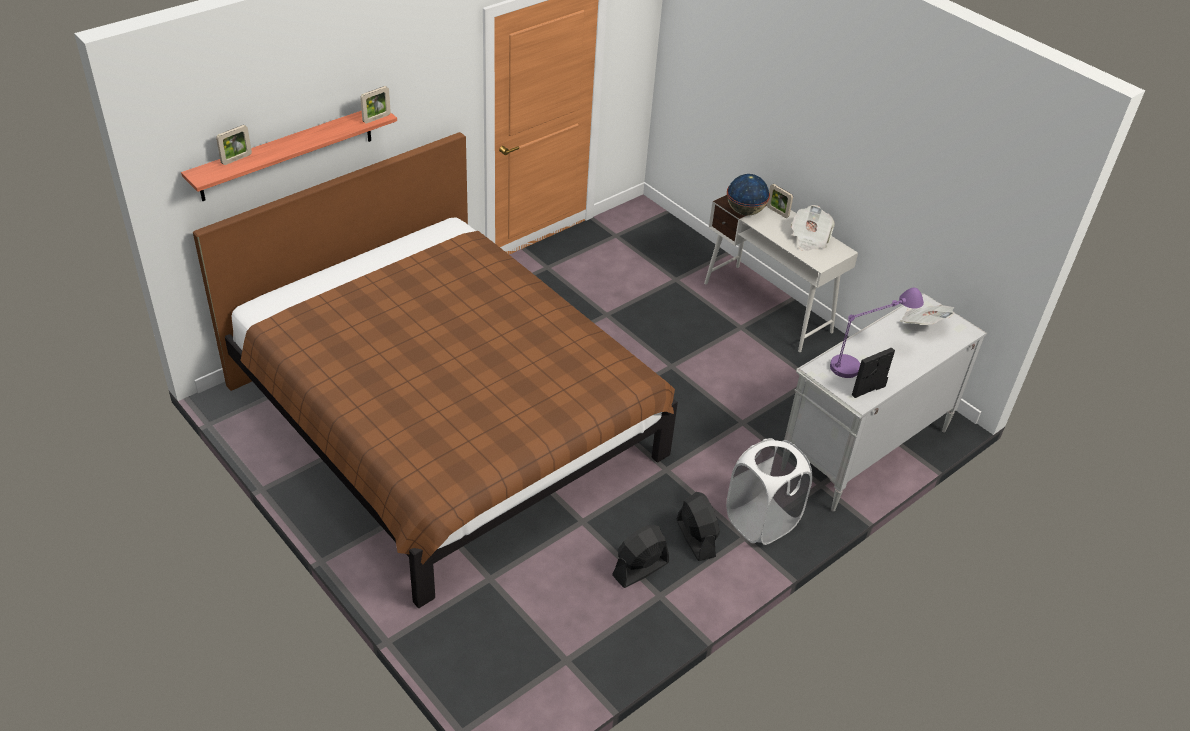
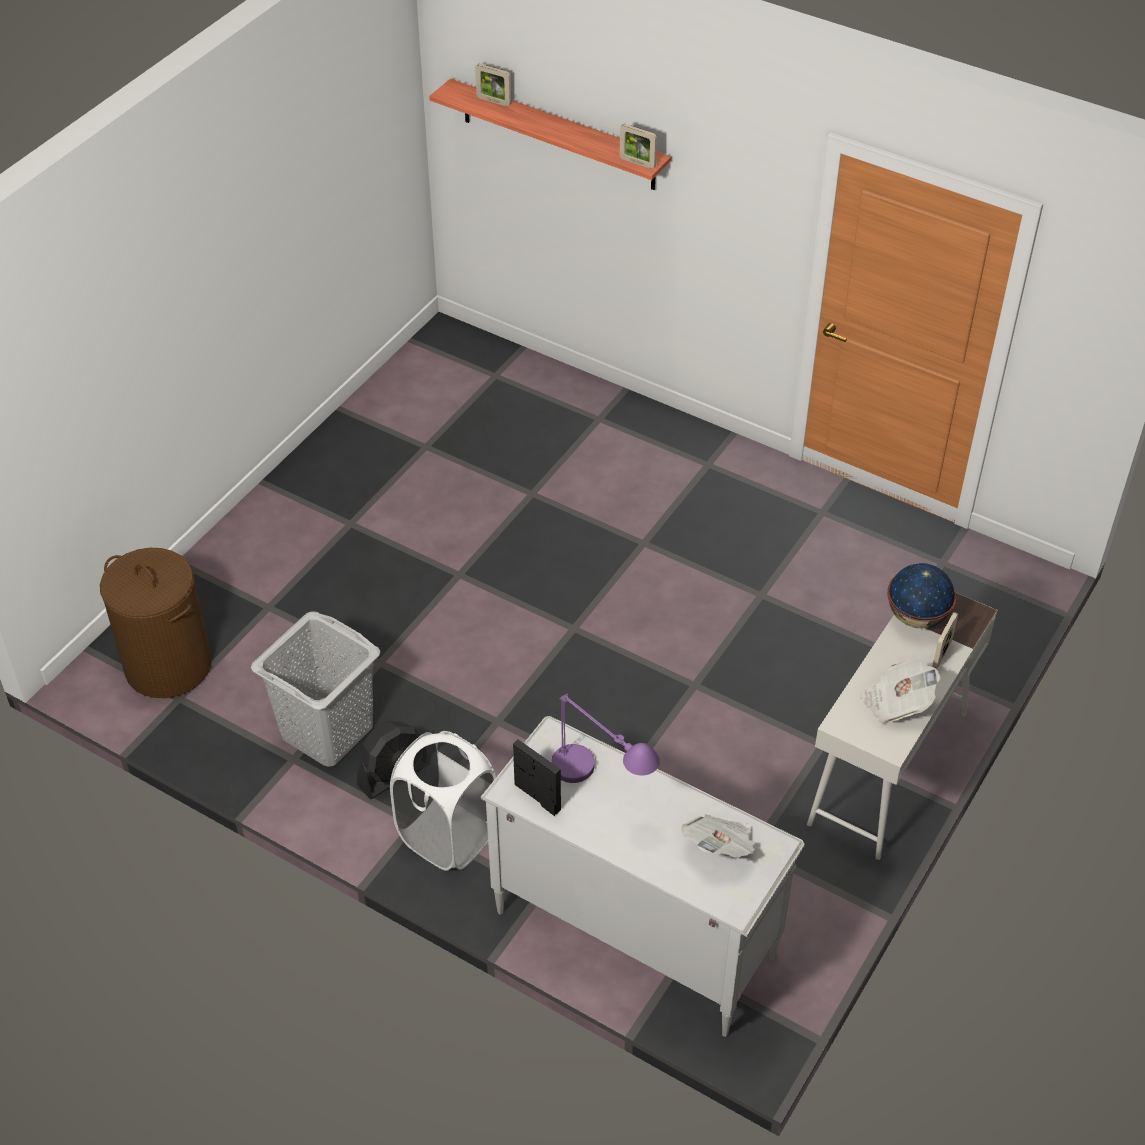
camera: 75 degrees right, 5 degrees up
brown bed [193,132,678,608] -> none
black fan [612,525,669,588] -> grey laundry basket [251,611,381,767]
none -> brown laundry basket [100,548,212,698]

